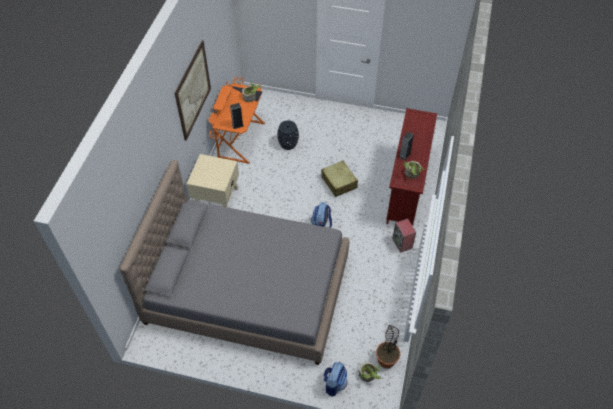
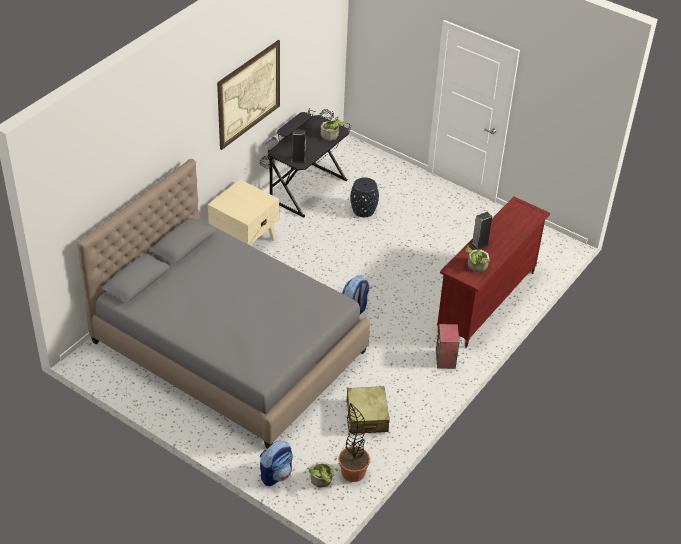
camera: 20 degrees right, 10 degrees down
orange desk [208,77,265,164] -> black desk [260,108,351,218]
beige suitcase [321,161,358,197] -> beige suitcase moved to [346,386,390,434]

